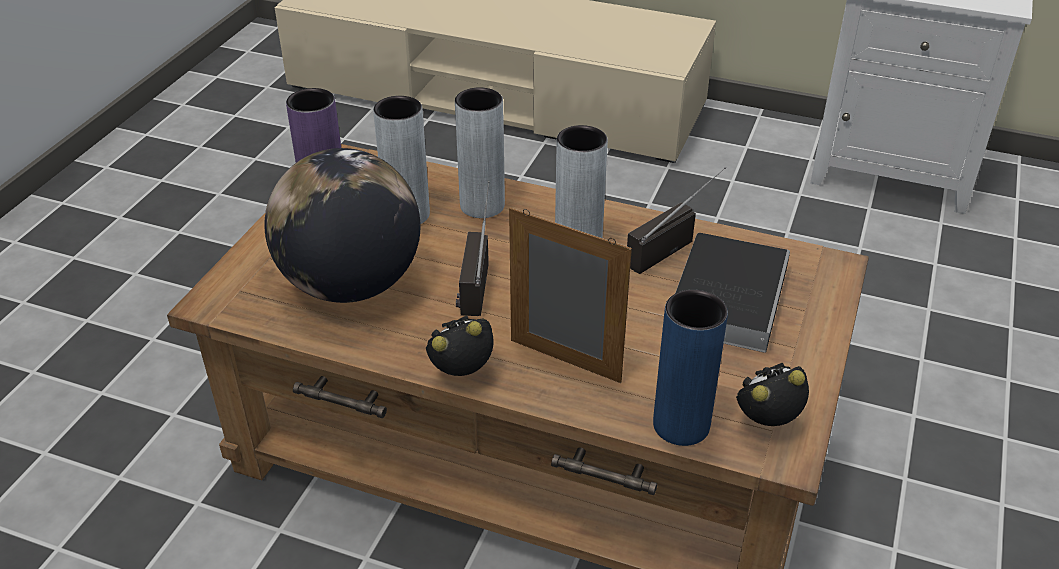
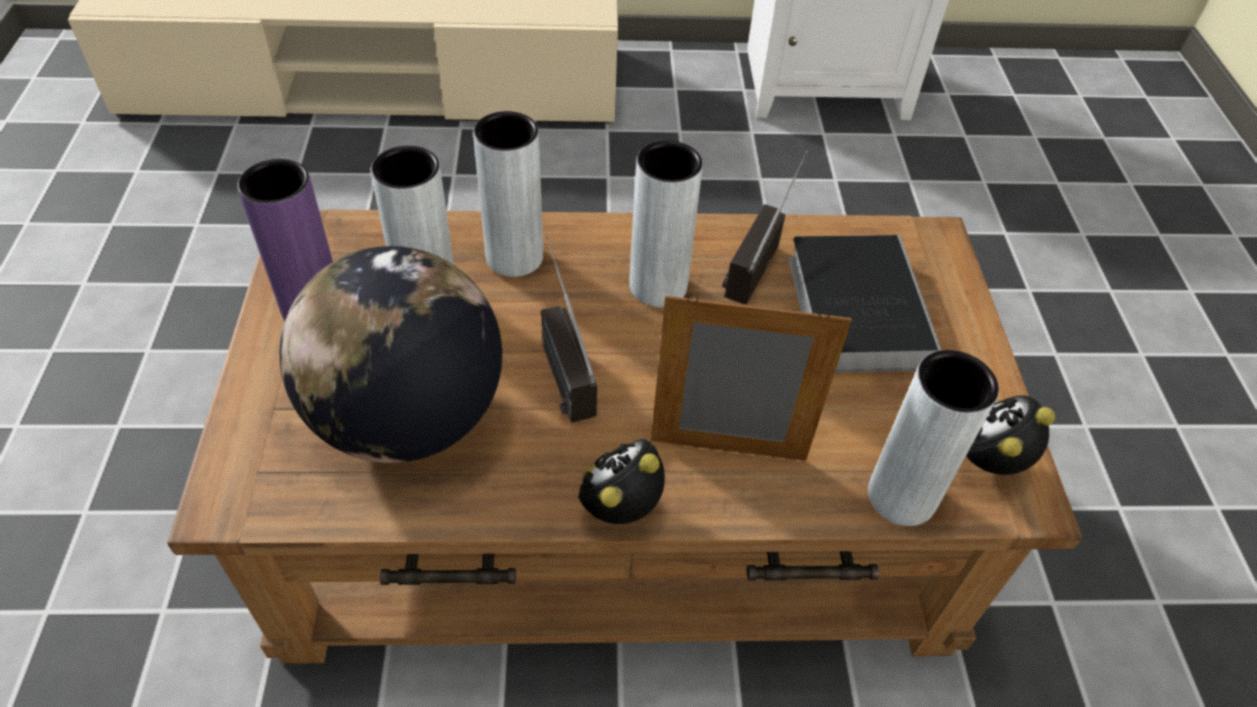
camera: 25 degrees left, 10 degrees up
blue vase [653,290,728,446] -> grey vase [868,350,999,526]

